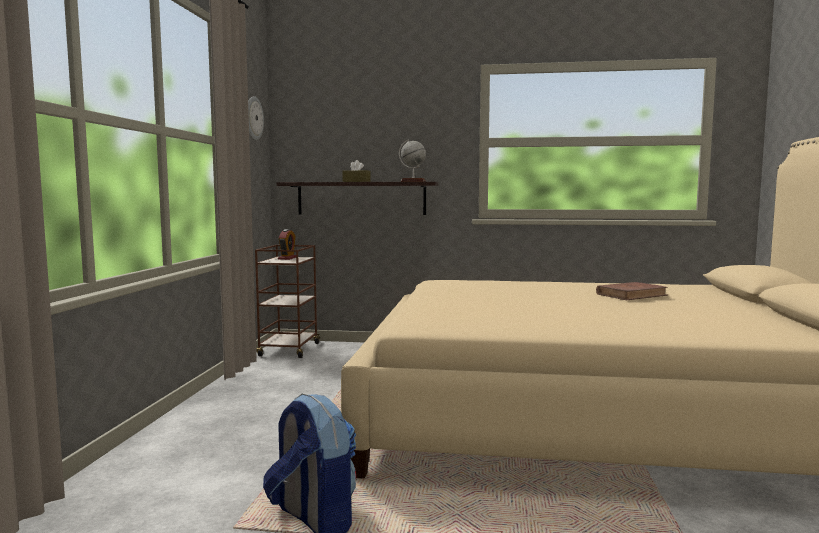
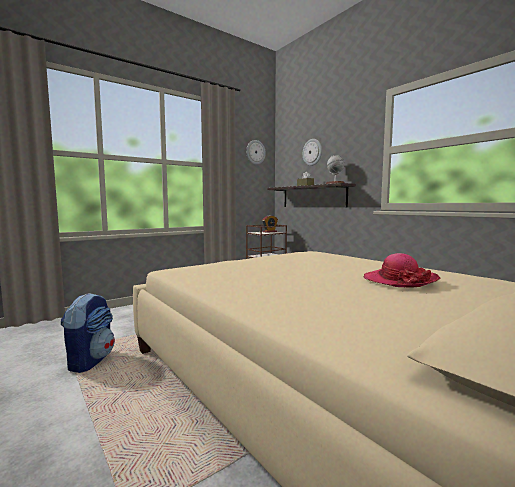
camera: 45 degrees right, 0 degrees up
brown book [596,282,668,300] -> hat [364,253,441,288]
none -> wall clock [303,139,322,166]

